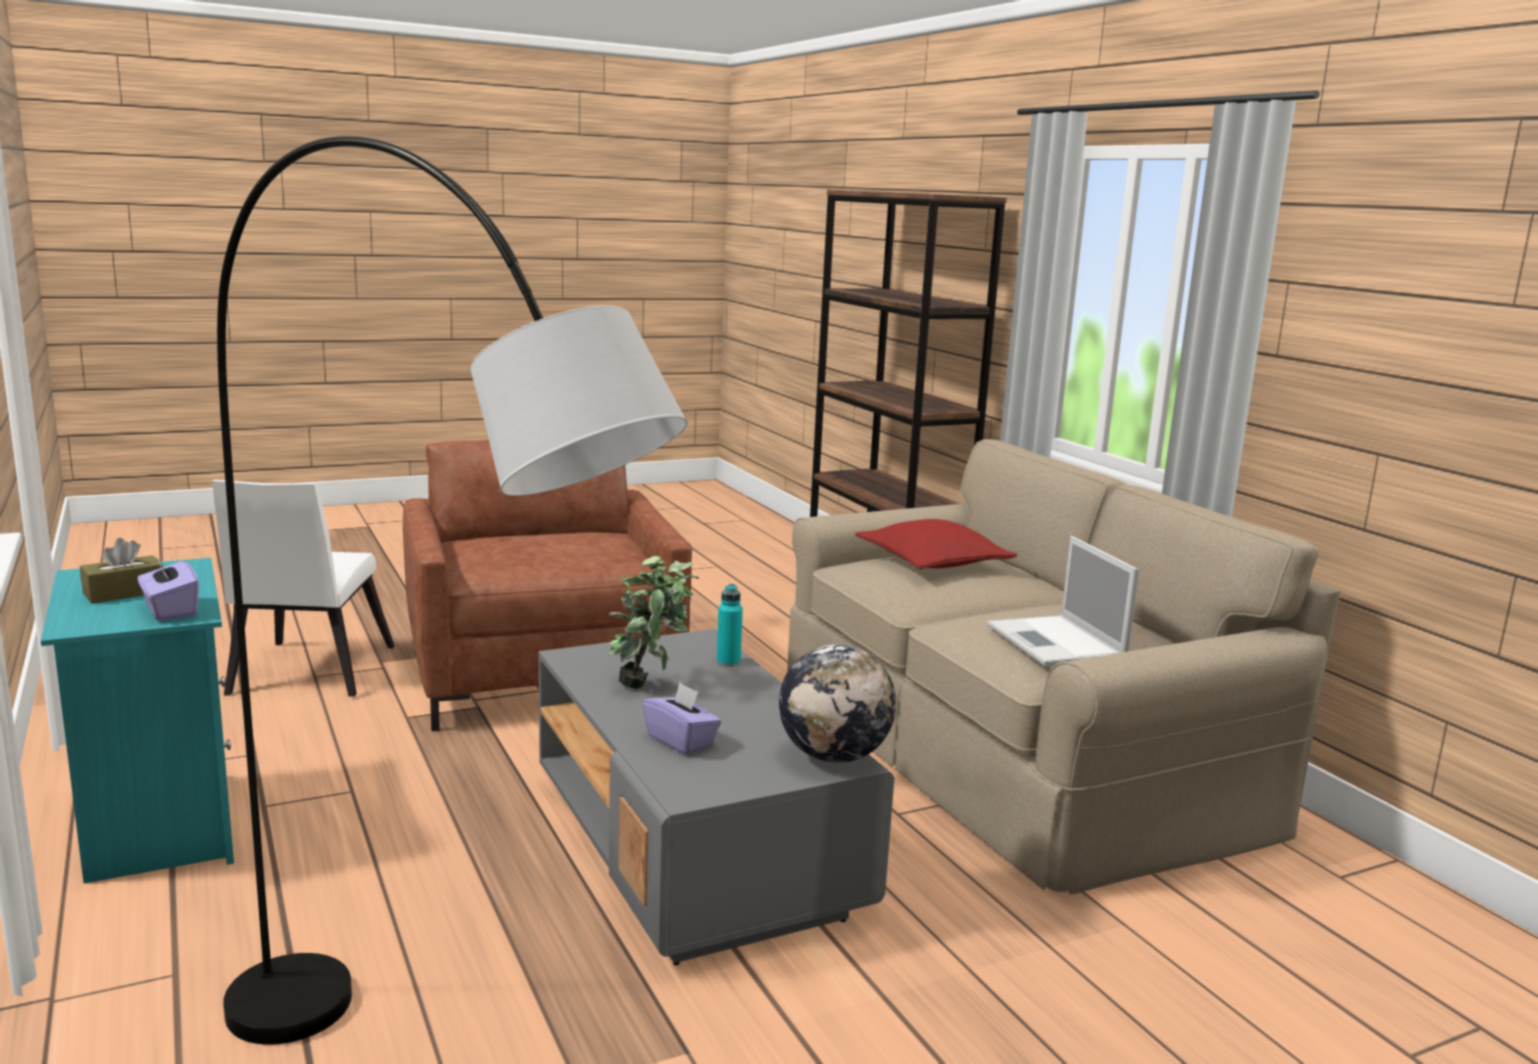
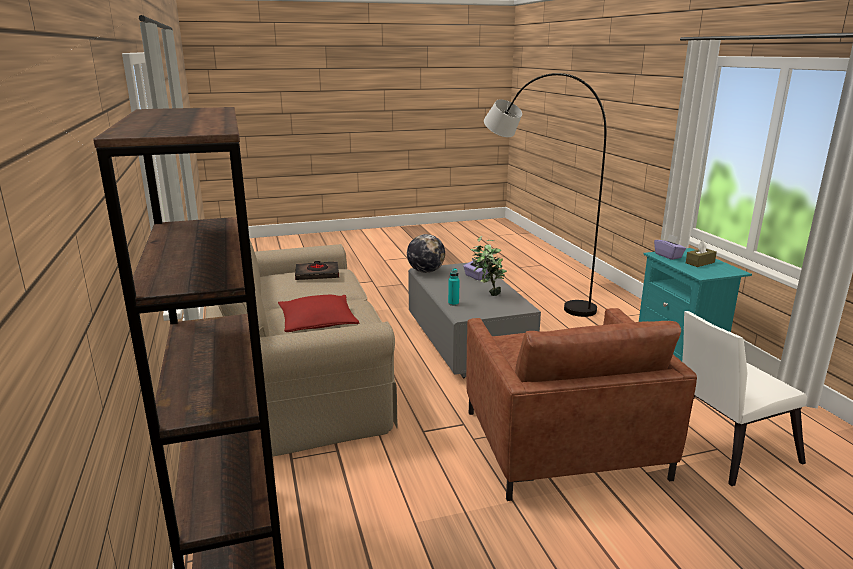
camera: 170 degrees left, 5 degrees up
white chair [212,480,395,697] -> white chair turned 120 degrees counterclockwise [682,311,807,486]
laptop [987,536,1139,667] -> black book [295,261,339,280]

